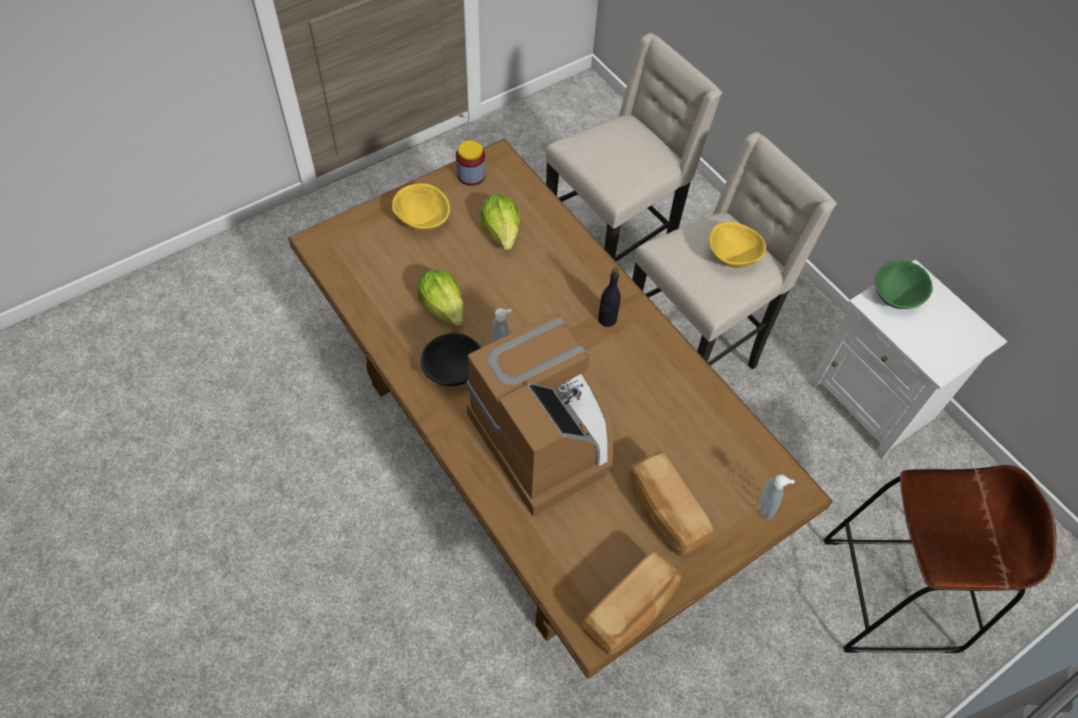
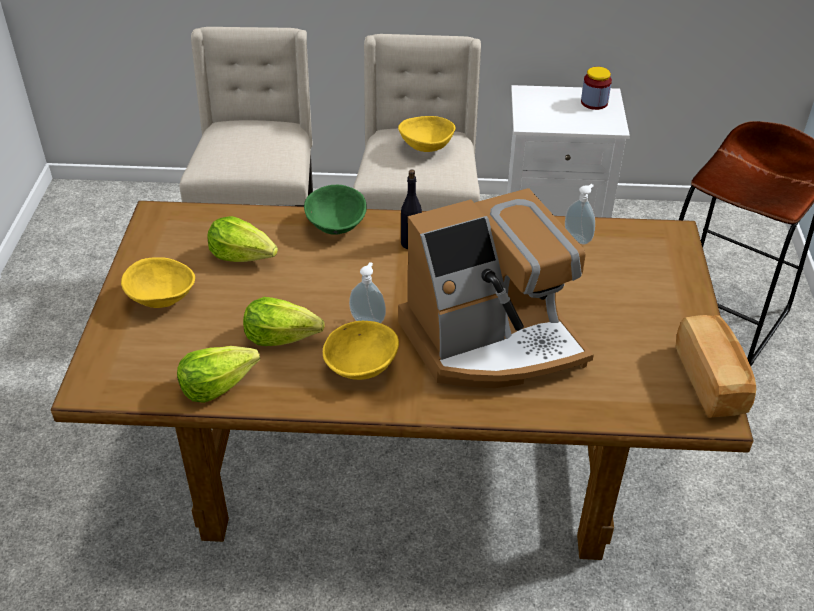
camera: 50 degrees left, 15 degrees down
black bowl [421,333,481,386] -> yellow bowl [323,321,399,380]
jar [456,140,486,186] -> jar moved to [581,67,612,110]
coffee machine [467,313,613,516] -> coffee machine turned 150 degrees clockwise [398,188,594,388]
bread [629,451,713,556] -> none
soap dispenser [760,474,795,519] -> soap dispenser moved to [565,184,595,245]
green bowl [875,260,933,309] -> green bowl moved to [304,185,366,235]
none -> lettuce [177,346,260,403]

